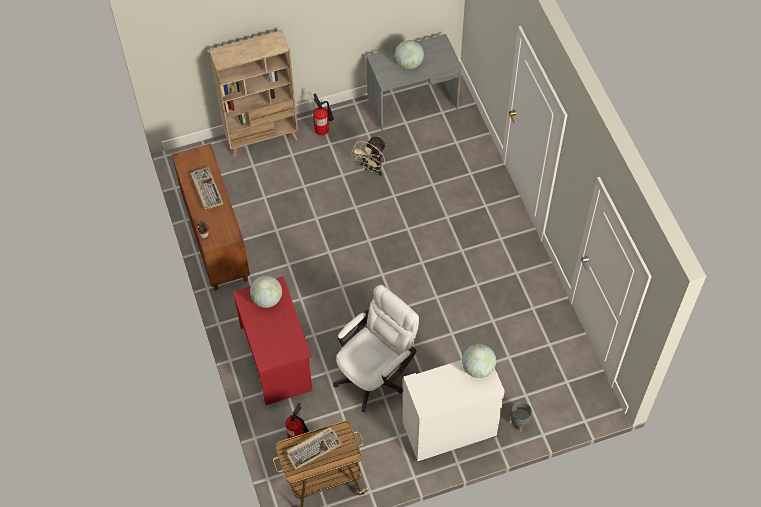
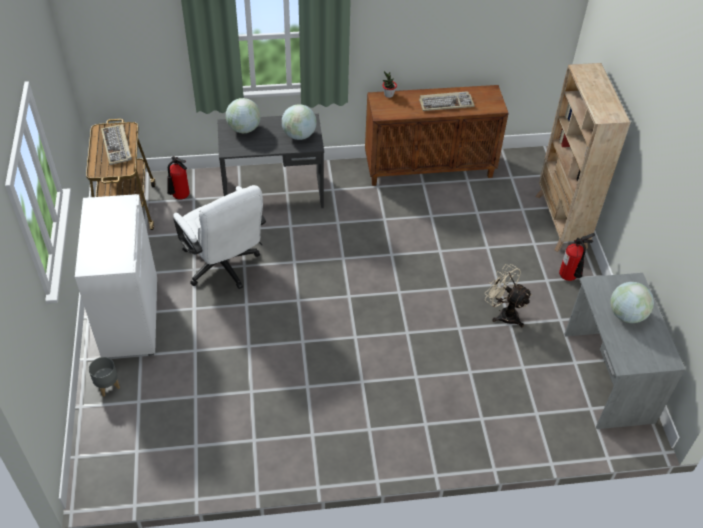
camera: 100 degrees right, 10 degrees down
red desk [233,276,313,405] -> grey desk [217,114,324,208]
globe [462,344,496,378] -> globe moved to [226,98,261,133]

